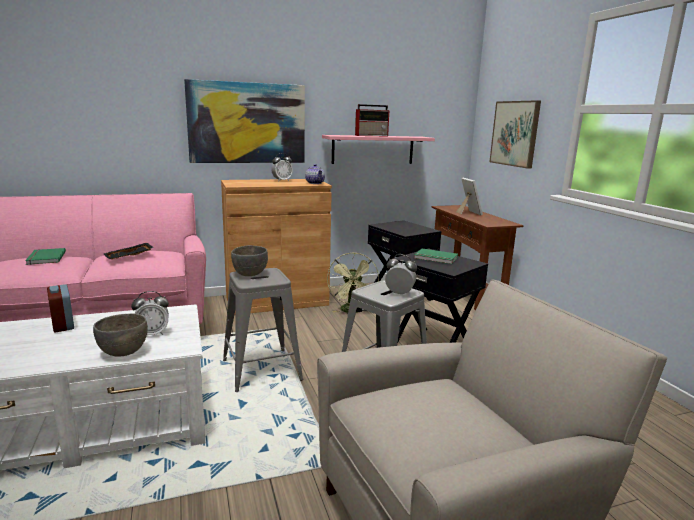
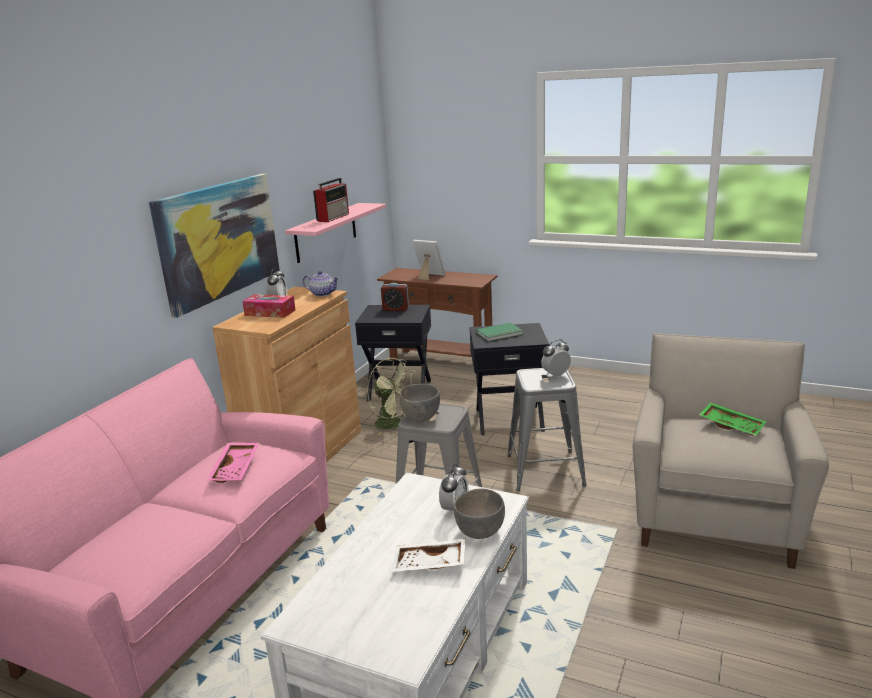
camera: 45 degrees left, 5 degrees up
green book [25,248,66,265] -> none
alarm clock [47,284,74,333] -> alarm clock moved to [381,283,409,311]
black tray [104,243,154,259] -> pink tray [206,443,259,483]
picture [489,100,541,169] -> none
none -> tissue box [242,294,295,318]
none -> white tray [391,538,466,572]
none -> green tray [699,402,766,436]

